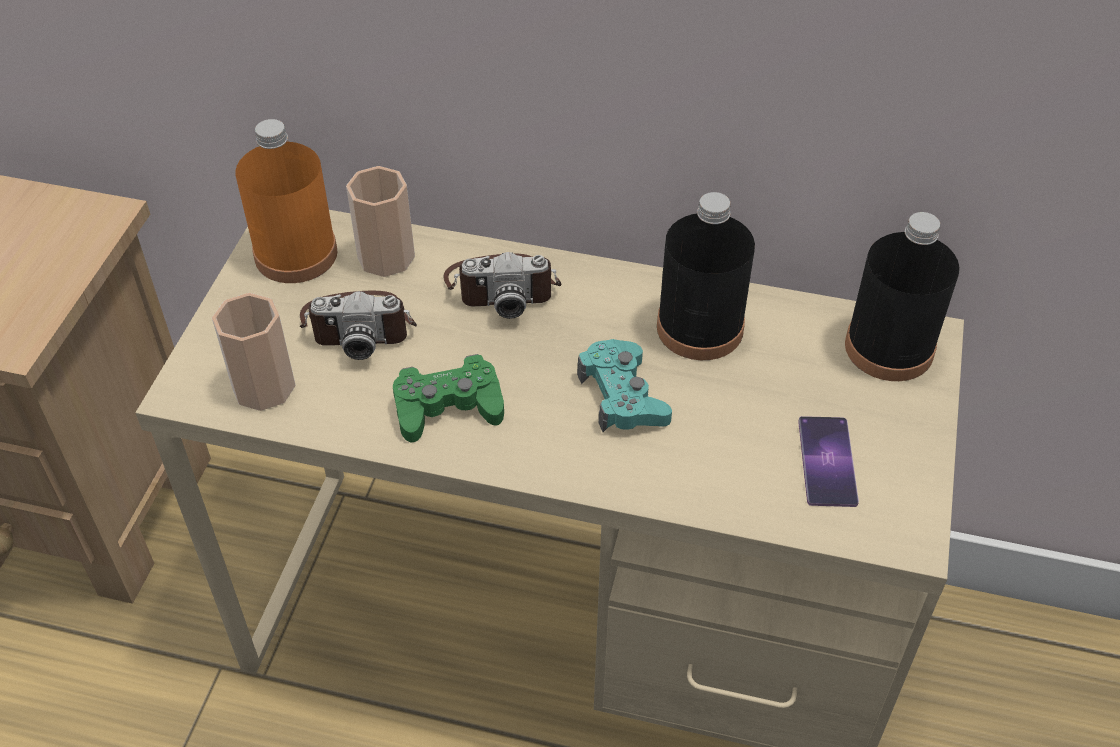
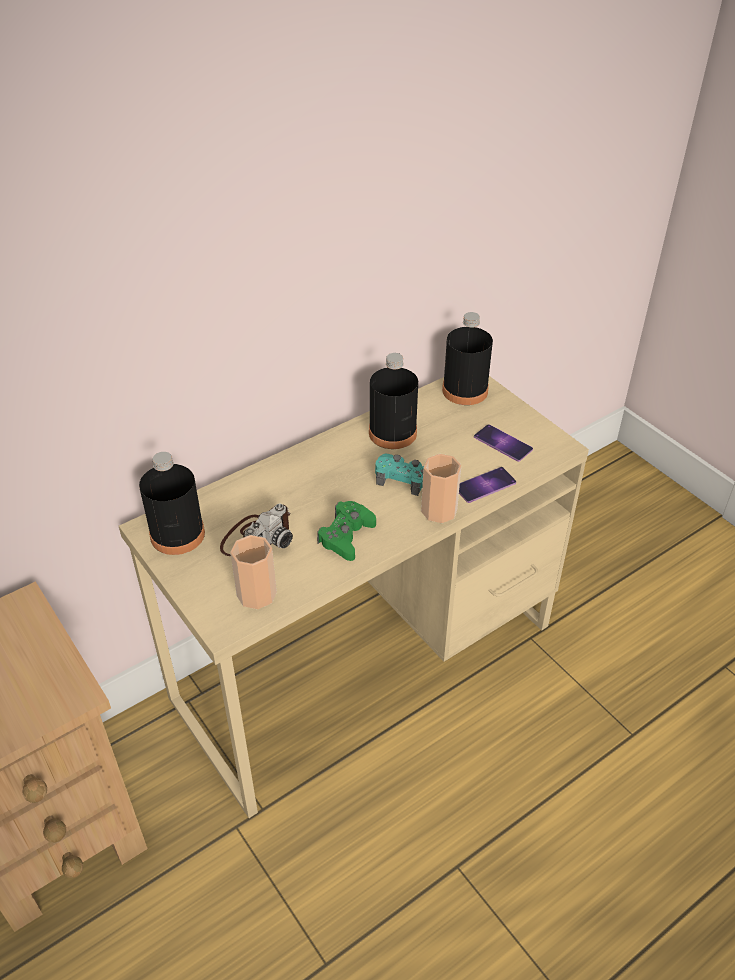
camera: 50 degrees left, 5 degrees down
orange bottle [235,119,337,283] -> black bottle [139,452,205,555]
cup [346,166,415,277] -> cup moved to [421,454,461,523]
camera [443,252,561,319] -> none
none -> phone [459,467,516,503]

